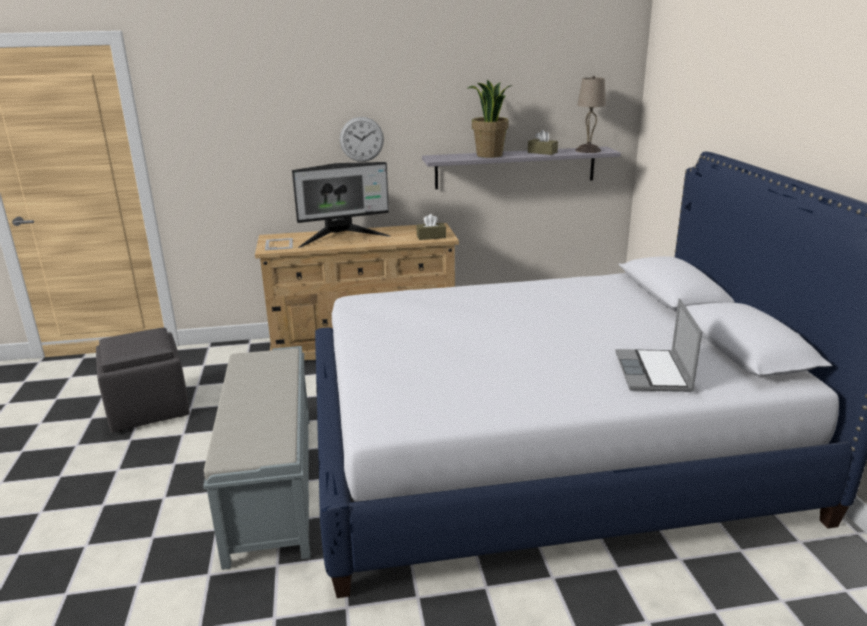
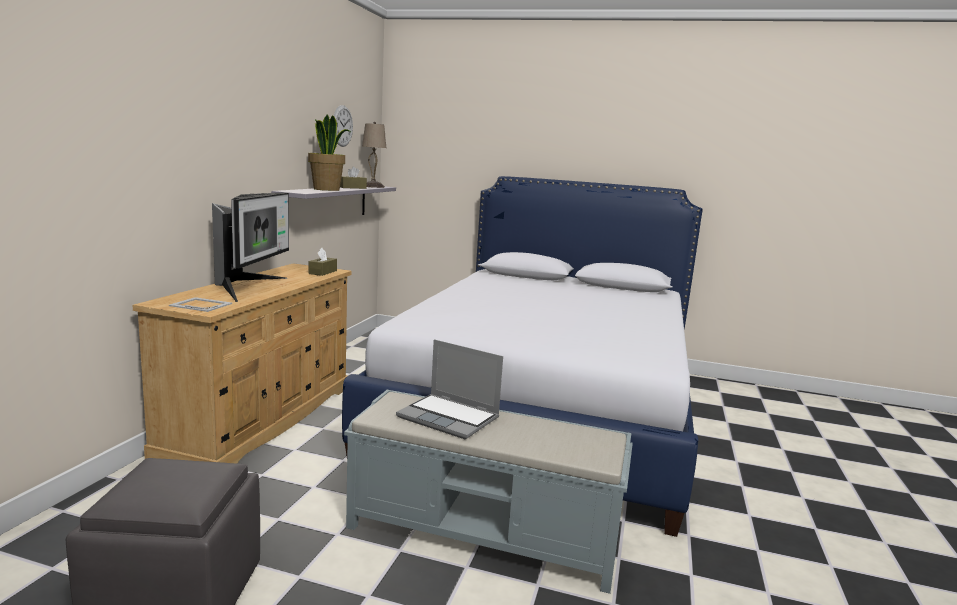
camera: 65 degrees left, 10 degrees down
wall clock [340,117,384,162] -> wall clock moved to [334,105,353,147]
laptop [615,298,702,392] -> laptop moved to [396,339,503,439]

